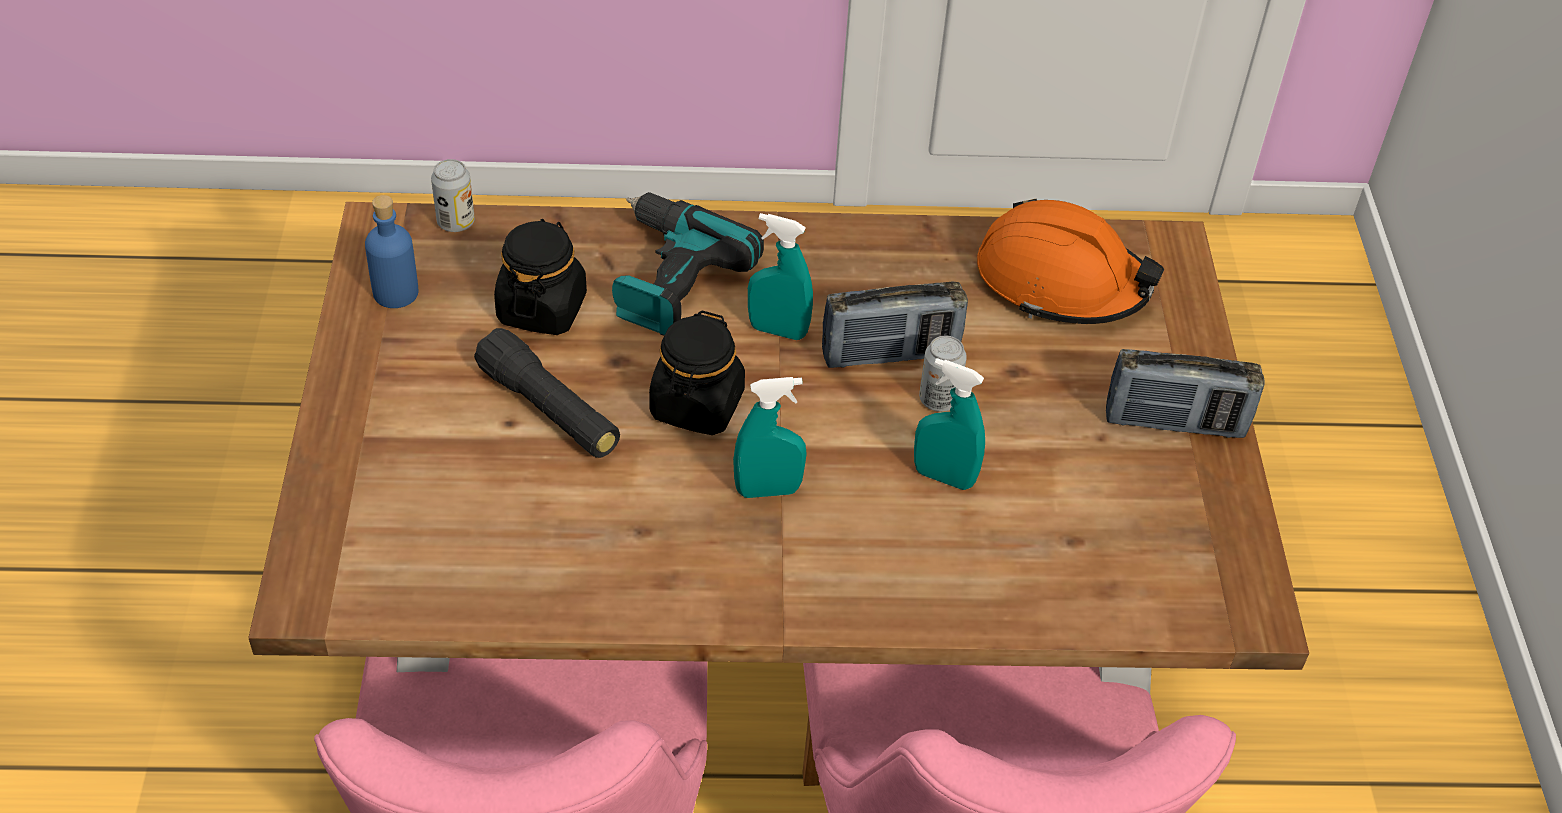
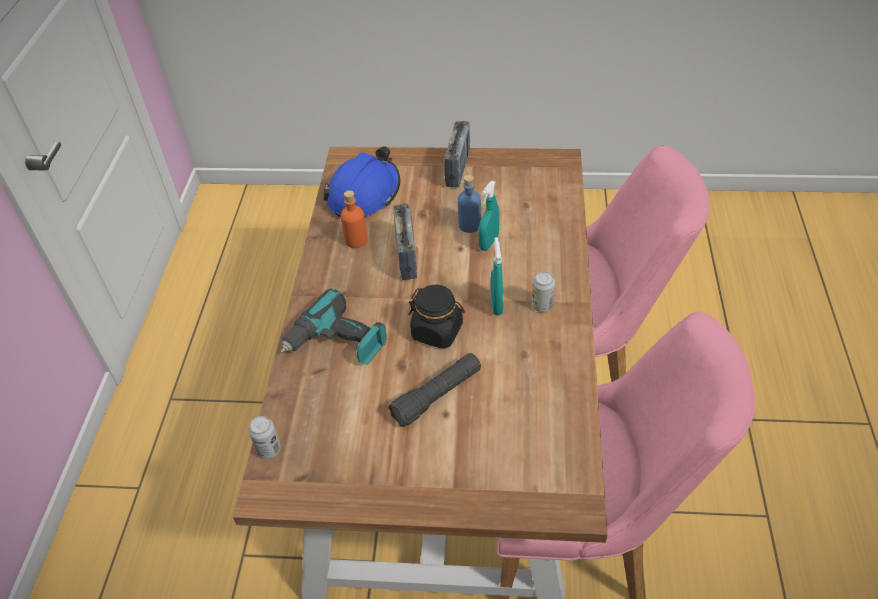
camera: 80 degrees left, 0 degrees up
blue bottle [365,195,419,308] -> blue bottle moved to [458,175,481,233]
black jar [494,219,587,335] -> none
turquoise spray bottle [748,213,813,340] -> none
can [919,336,967,412] -> can moved to [532,272,555,312]
orange hard hat [977,199,1164,324] -> blue hard hat [323,146,400,217]
none -> orange bottle [341,190,368,248]

